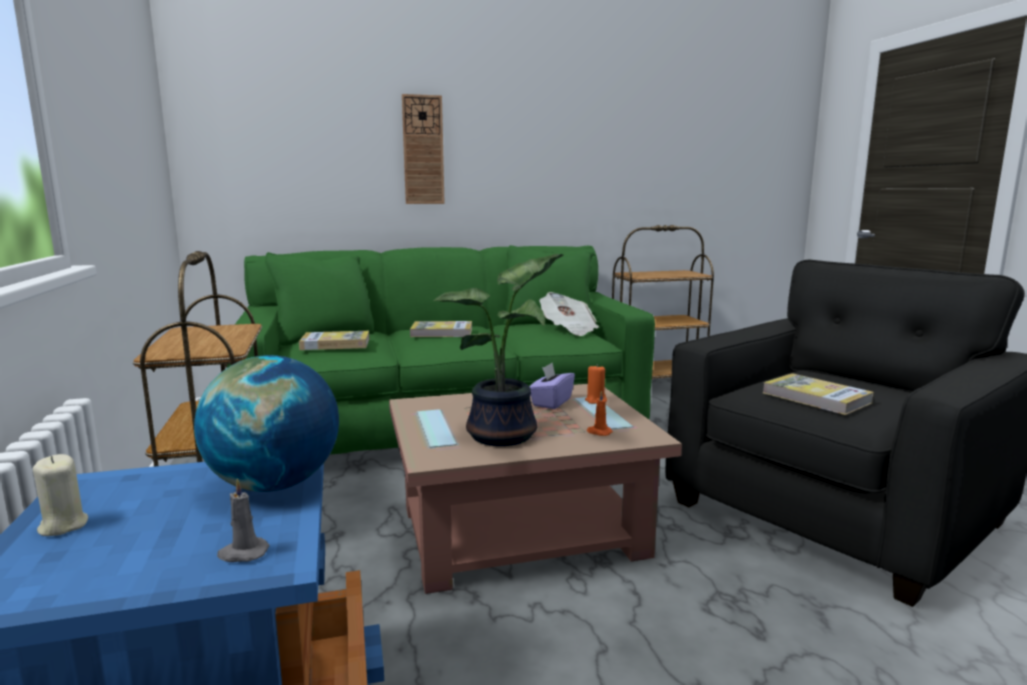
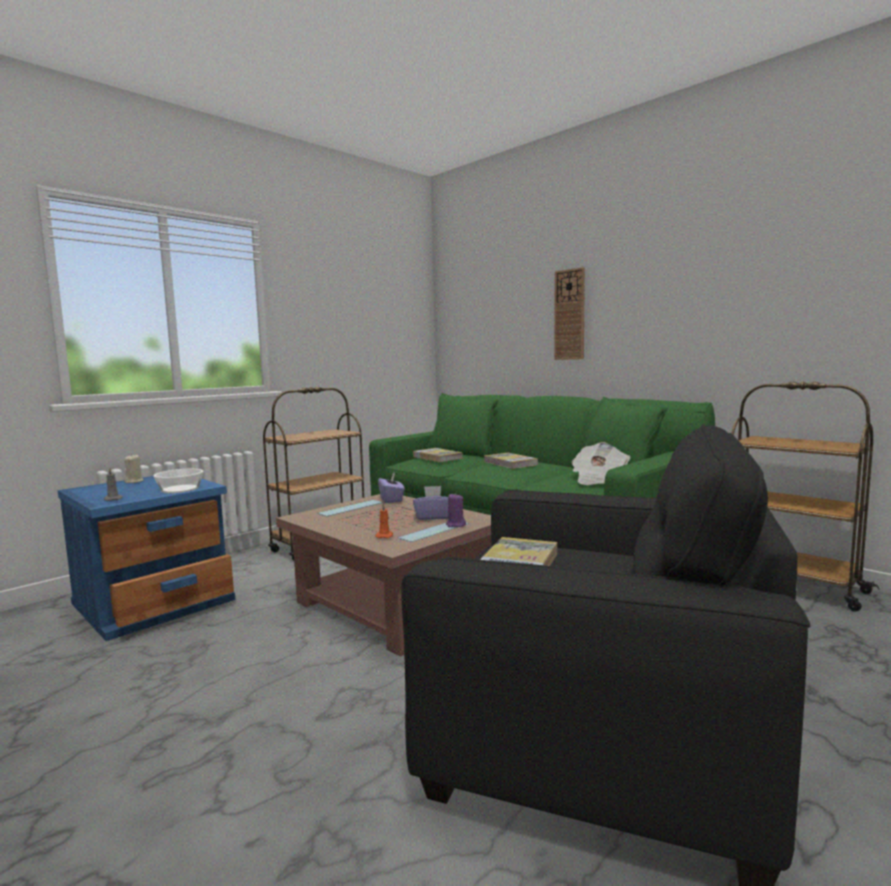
camera: 60 degrees right, 5 degrees down
globe [194,355,339,492] -> bowl [153,469,203,493]
potted plant [433,254,563,446] -> none
orange candle [585,364,607,404] -> purple candle [446,493,466,527]
none -> purple tissue box [378,472,405,503]

